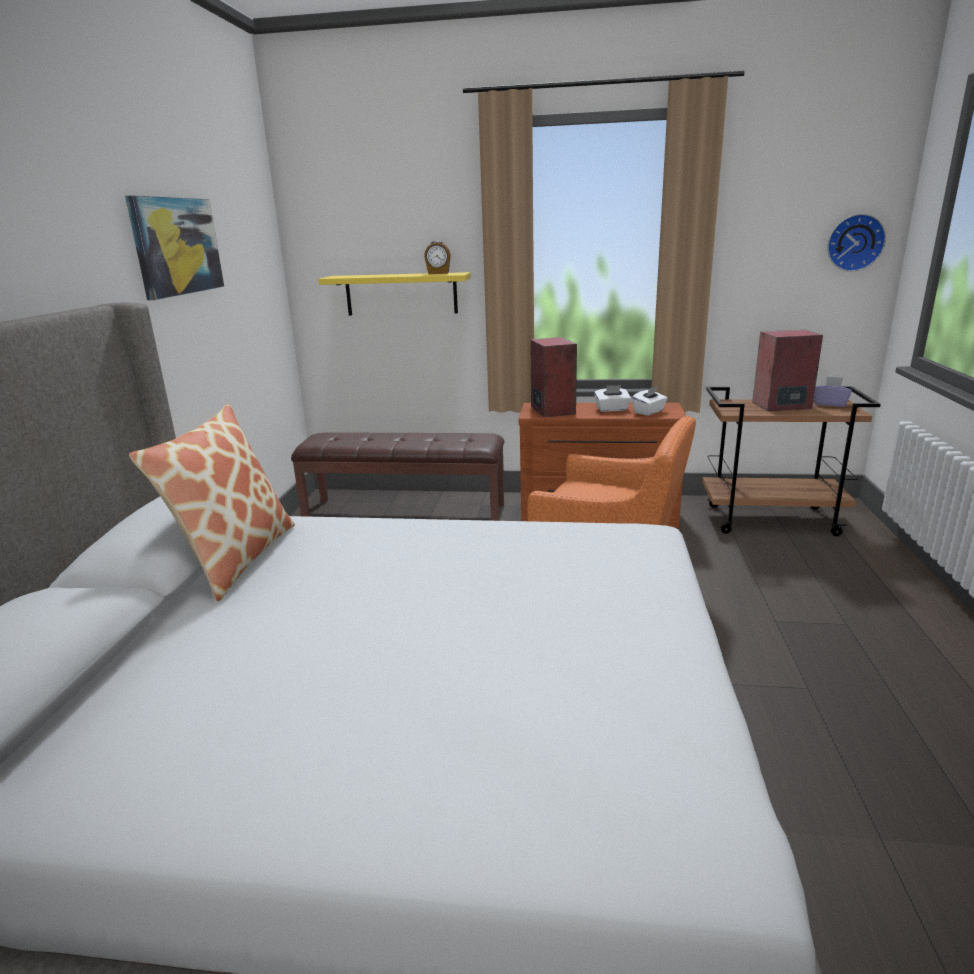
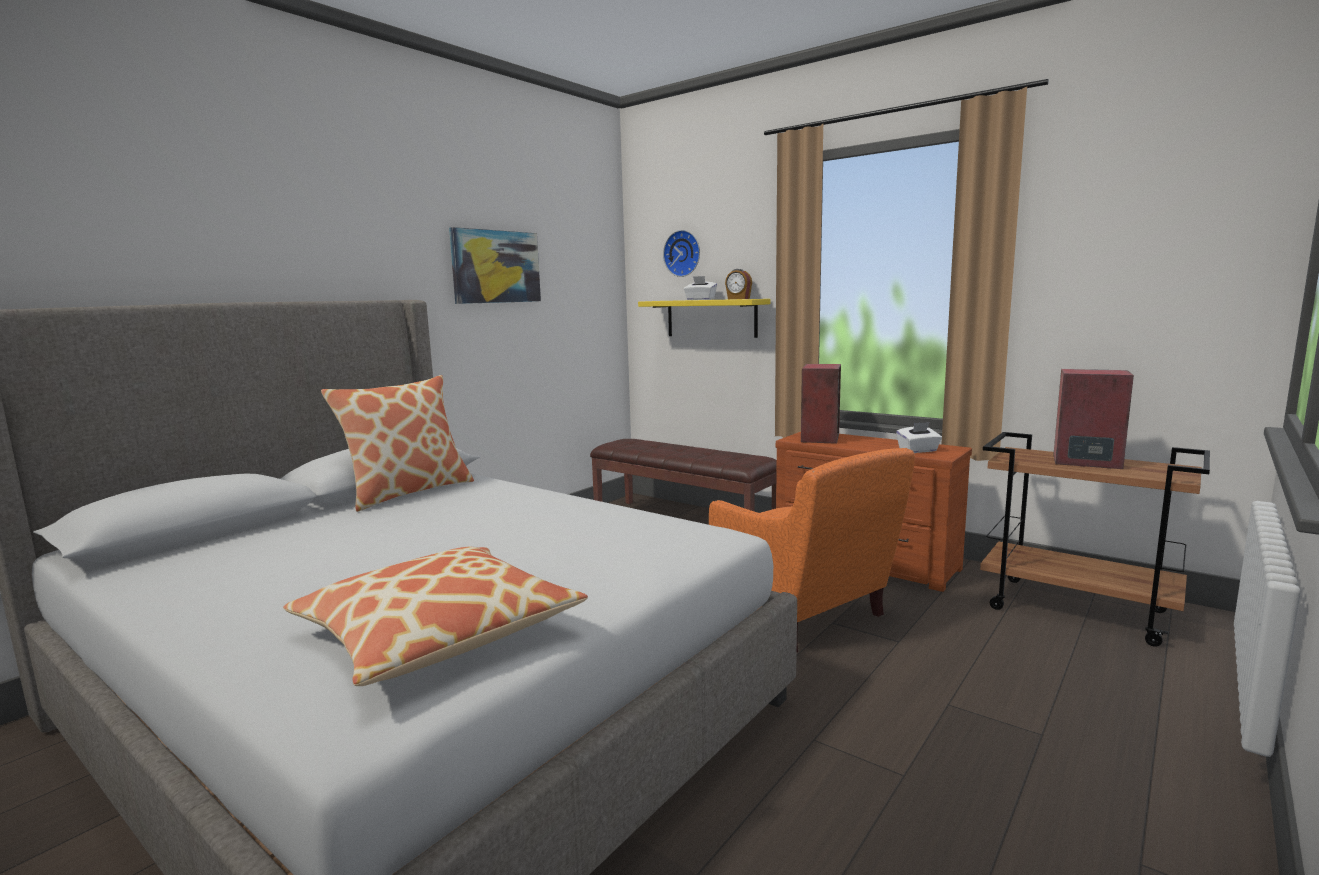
camera: 30 degrees right, 10 degrees down
white tissue box [594,385,631,412] -> white tissue box moved to [684,276,717,300]
purple tissue box [814,376,852,407] -> none
wall clock [827,214,886,272] -> wall clock moved to [663,230,700,277]
none -> pillow [283,547,588,686]

